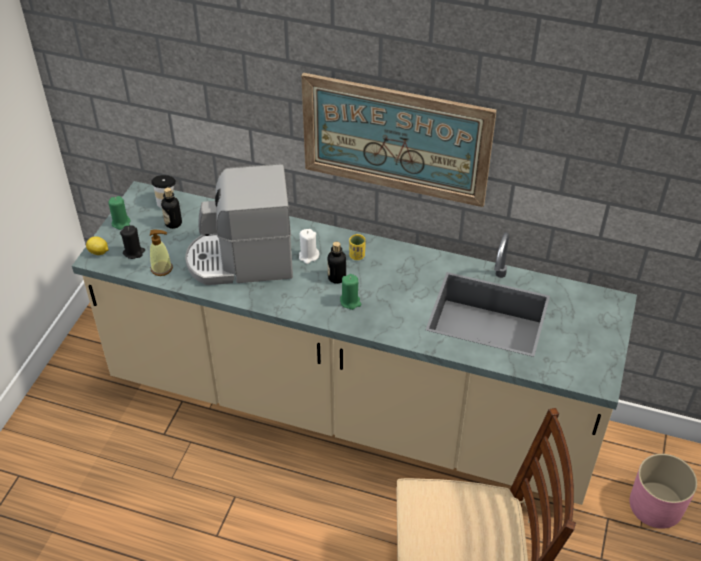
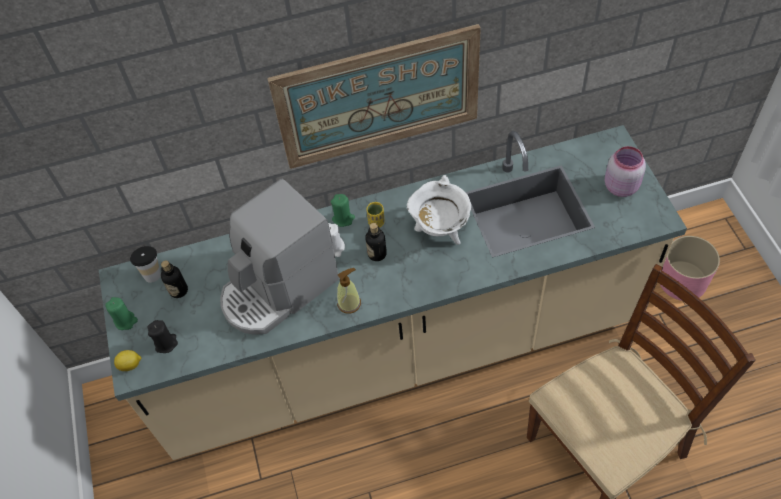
camera: 30 degrees left, 10 degrees up
soap dispenser [150,230,173,276] -> soap dispenser moved to [337,268,361,314]
green candle [340,274,362,310] -> green candle moved to [331,194,355,227]
none -> white cooking pot [407,175,471,245]
none -> pink jar [605,146,646,197]

